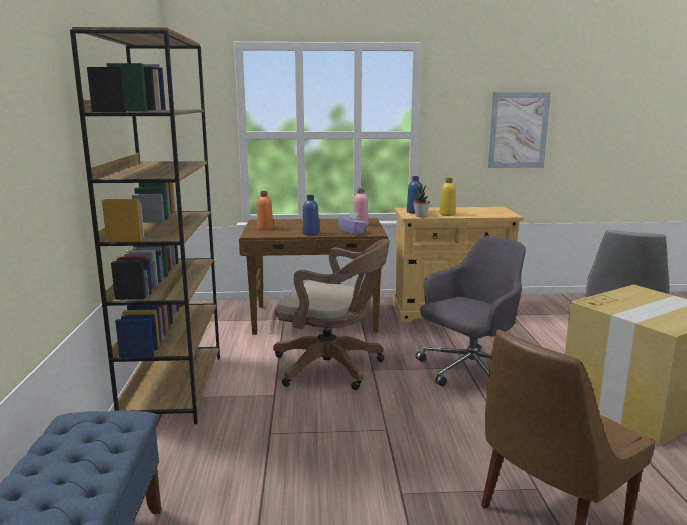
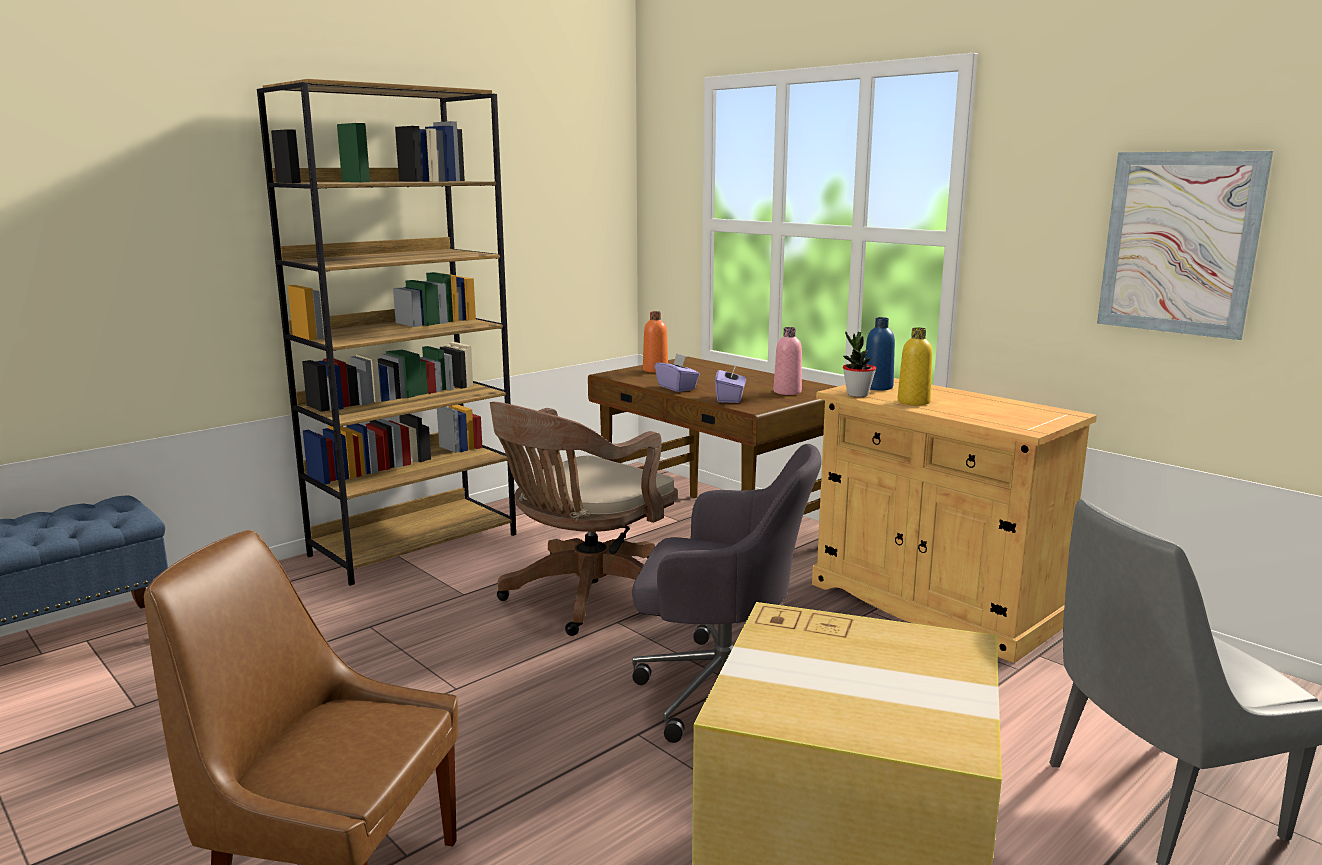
camera: 50 degrees right, 0 degrees up
brown office chair [273,239,390,390] -> brown office chair turned 60 degrees clockwise [490,402,678,636]
blue bottle [303,195,319,235] -> purple tissue box [655,353,700,392]

